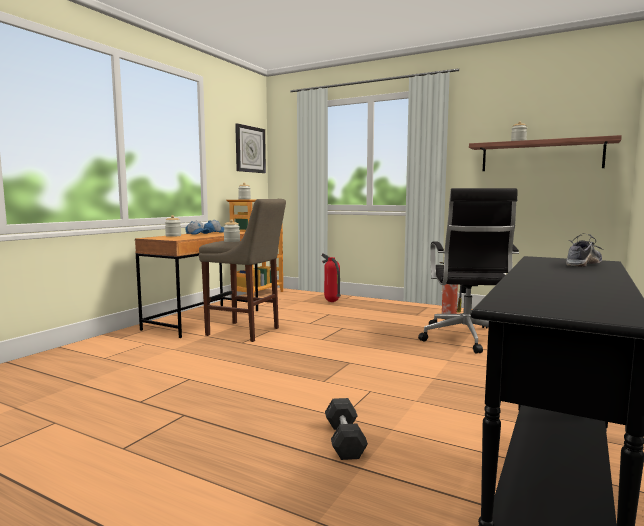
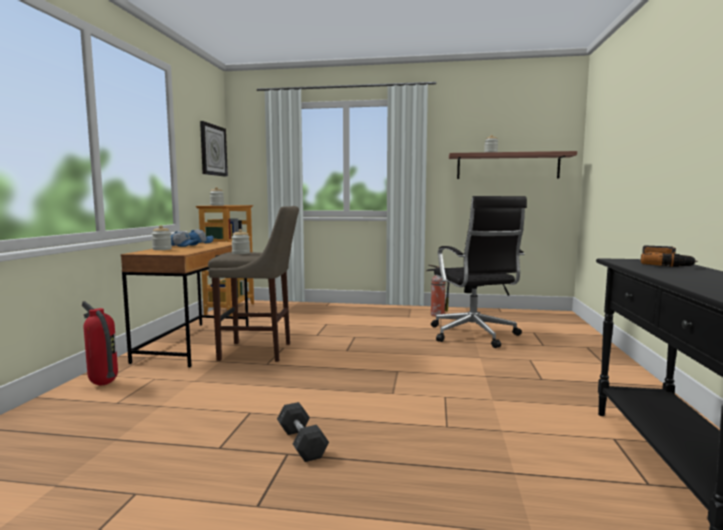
camera: 20 degrees left, 0 degrees up
fire extinguisher [322,253,341,302] -> fire extinguisher moved to [82,301,118,385]
grey dumbbell [325,398,368,460] -> grey dumbbell moved to [277,402,329,462]
shoe [566,234,603,267] -> power drill [641,246,698,267]

